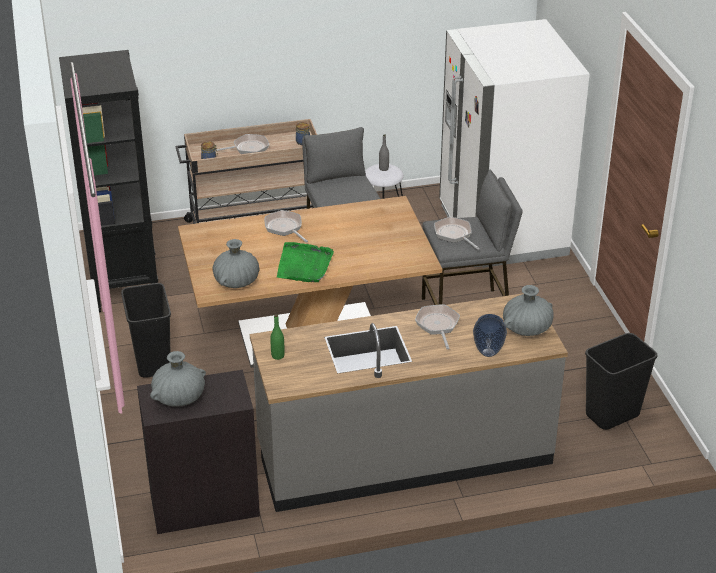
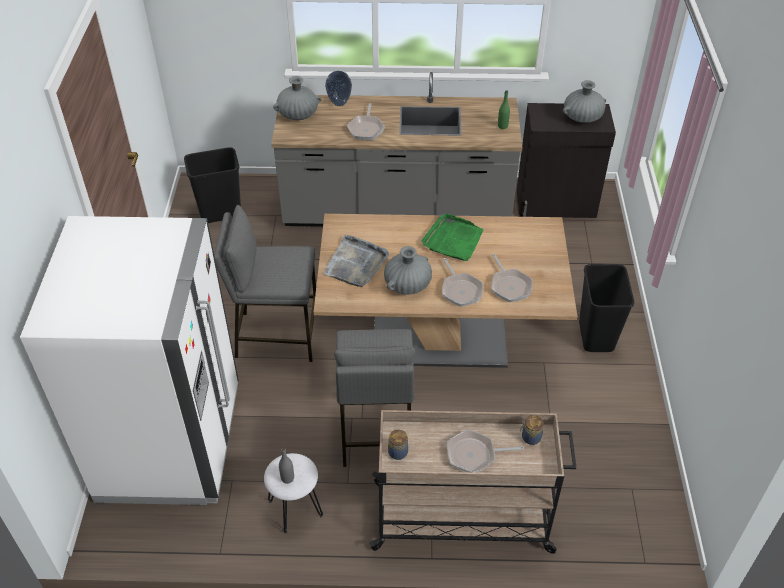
camera: 165 degrees left, 10 degrees up
black bookcase [59,50,158,312] -> none
grey vase [212,239,259,288] -> grey vase moved to [384,246,432,295]
frying pan [434,217,480,250] -> frying pan moved to [491,254,532,302]
none -> grey tray [323,235,389,287]

